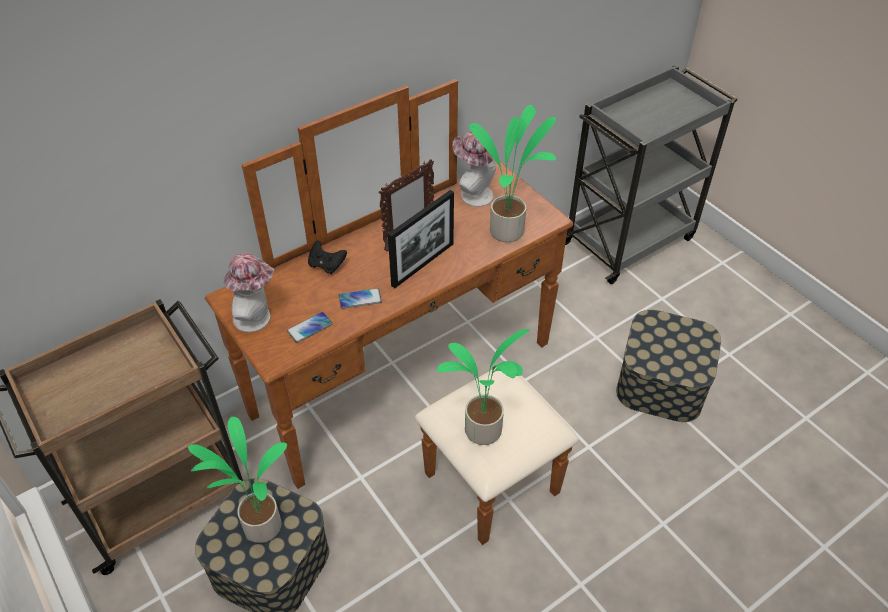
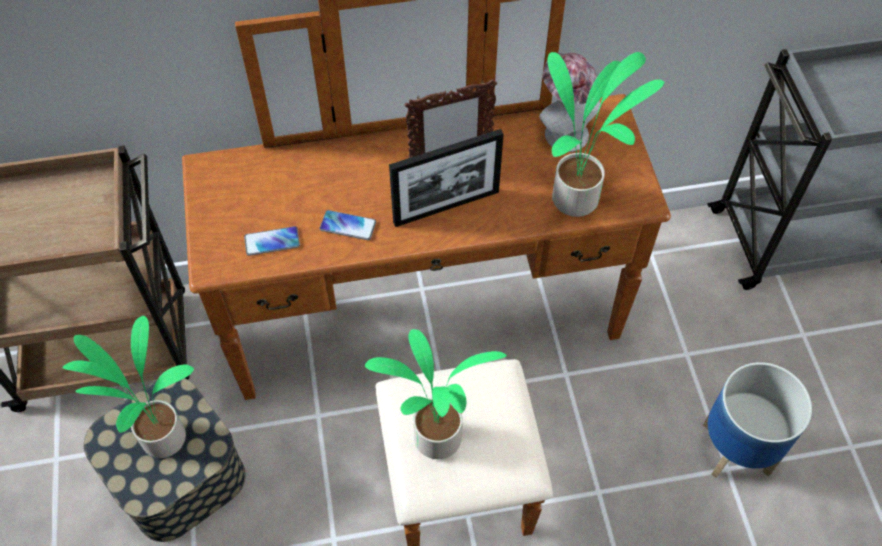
camera: 25 degrees right, 10 degrees up
hat [223,253,274,332] -> none
black game controller [308,240,347,274] -> none
storage box [616,310,721,422] -> planter [703,362,812,478]

